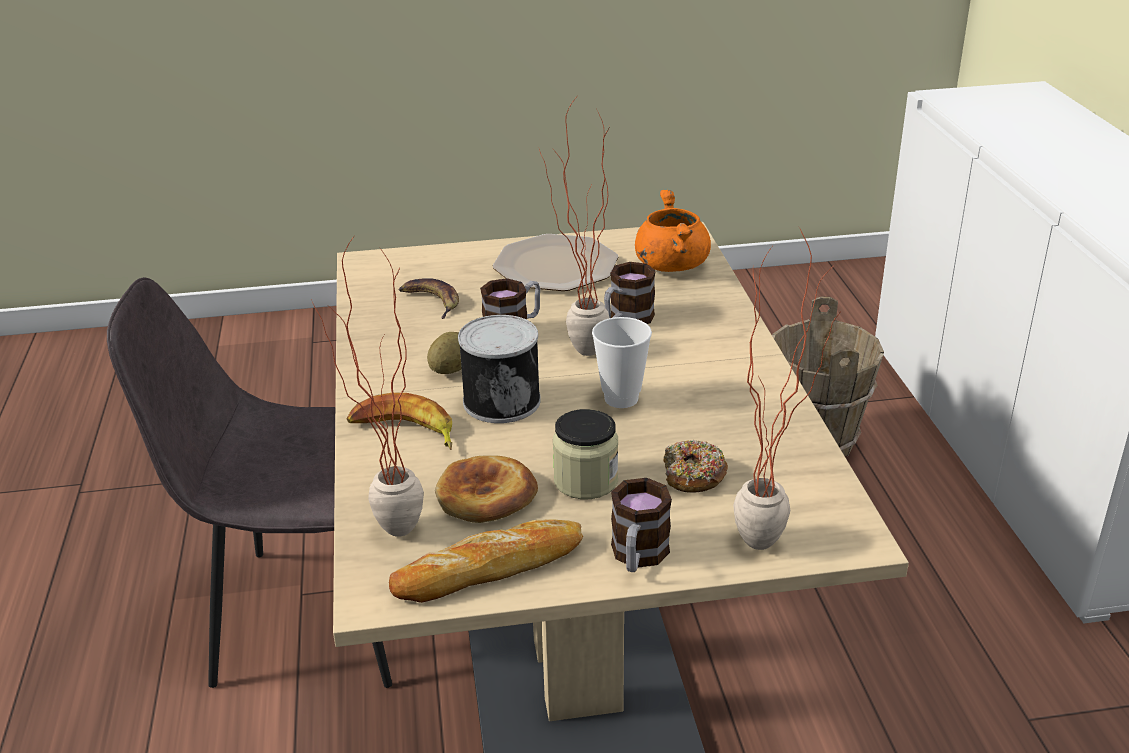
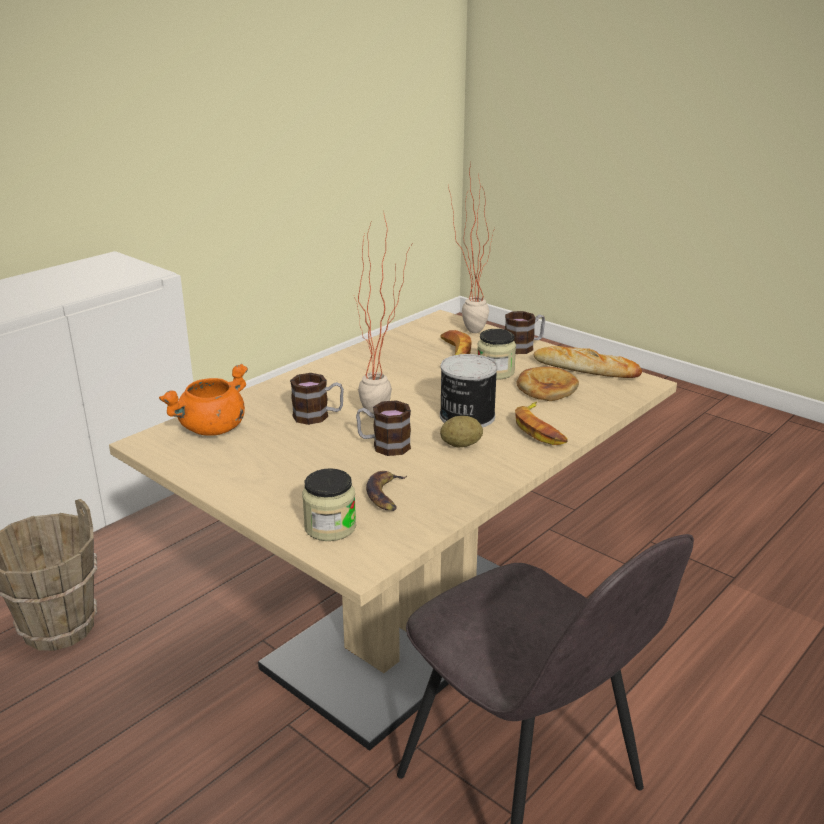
camera: 130 degrees left, 5 degrees down
potted plant [311,238,424,537] -> none
plate [493,234,618,291] -> none
cup [592,317,652,408] -> none
donut [663,440,728,493] -> banana [440,330,472,364]
none -> jar [302,468,356,541]

